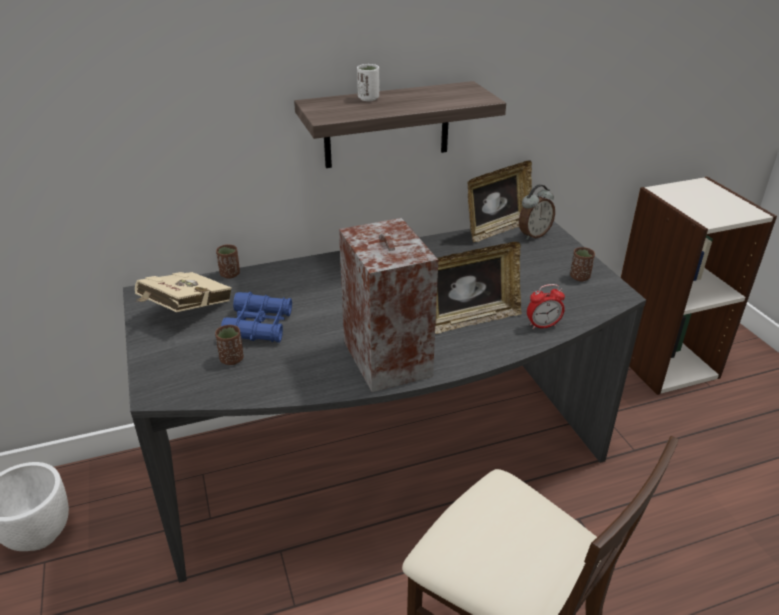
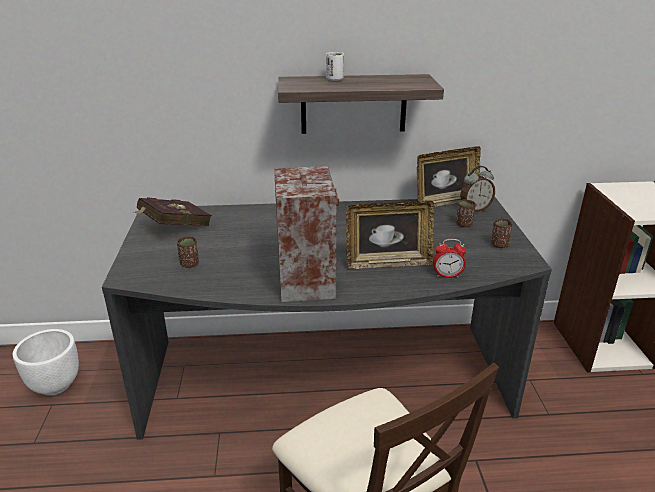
camera: 15 degrees right, 5 degrees down
beige book [135,272,232,312] -> red book [133,197,212,226]
brown cup [216,244,240,278] -> brown cup moved to [456,199,476,227]
blue binoculars [221,292,292,343] -> none

